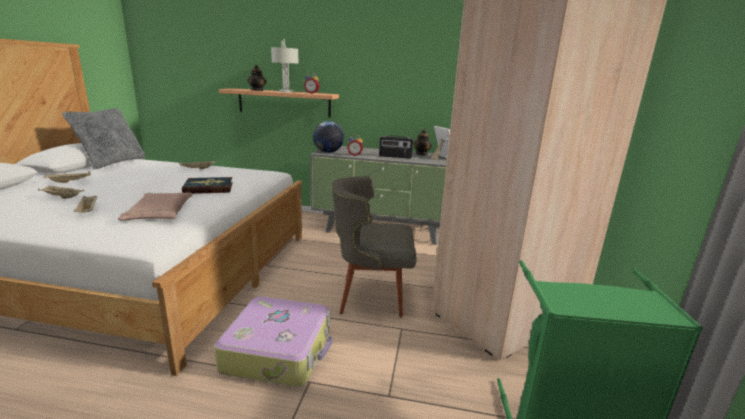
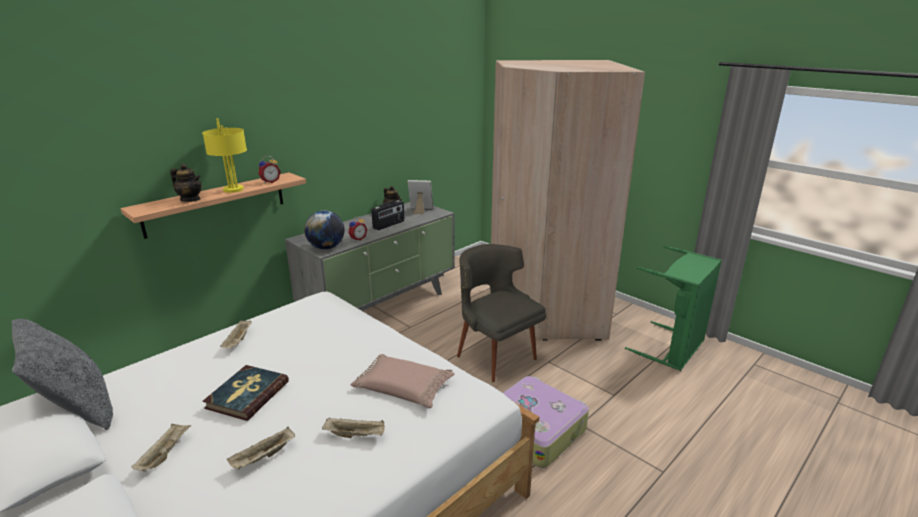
camera: 55 degrees left, 5 degrees up
book [182,177,233,194] -> book moved to [203,365,289,421]
grey table lamp [271,39,299,93] -> yellow table lamp [202,118,247,193]
grey chair [332,176,417,317] -> grey chair turned 105 degrees clockwise [457,244,546,382]

